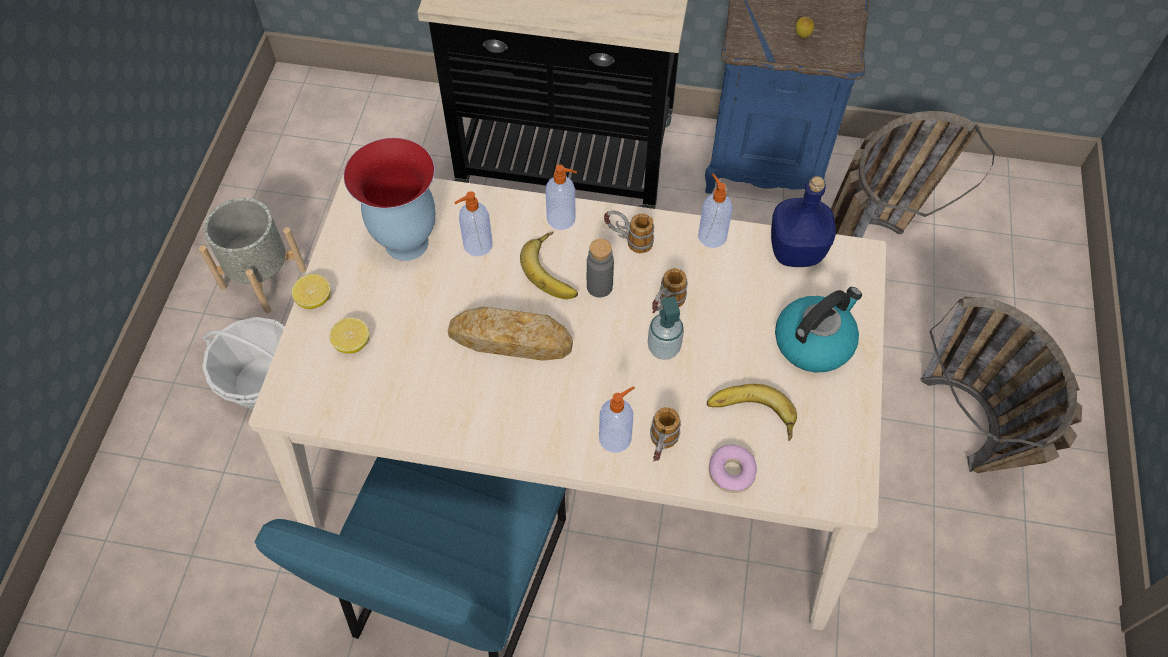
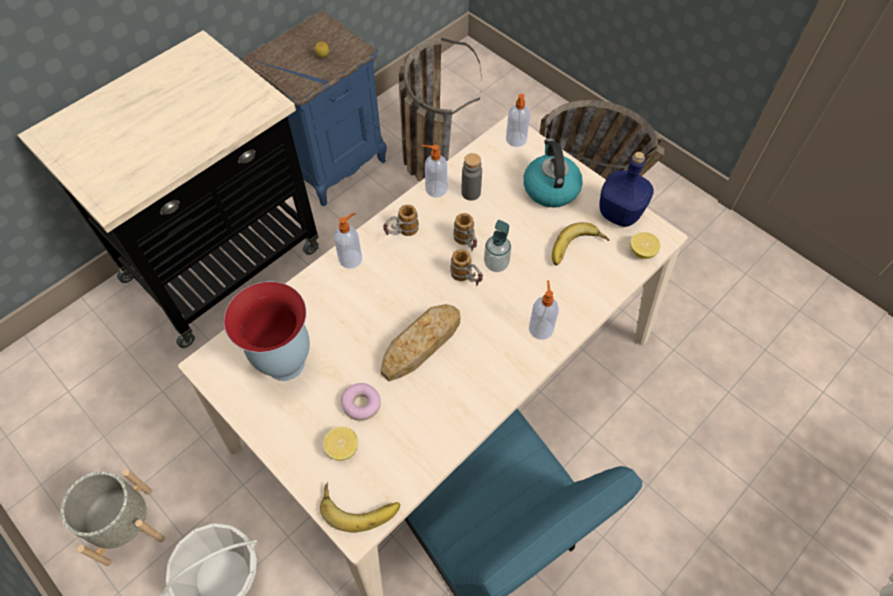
camera: 55 degrees left, 0 degrees up
lemon [292,274,331,309] -> lemon moved to [630,232,661,259]
soap dispenser [454,191,493,256] -> soap dispenser moved to [506,94,530,147]
banana [520,232,578,299] -> banana moved to [320,482,400,533]
grey bottle [587,239,614,298] -> grey bottle moved to [462,153,482,201]
mug [650,407,681,461] -> mug moved to [450,249,483,286]
donut [709,445,757,493] -> donut moved to [341,383,381,421]
blue bottle [771,176,836,267] -> blue bottle moved to [599,152,654,227]

